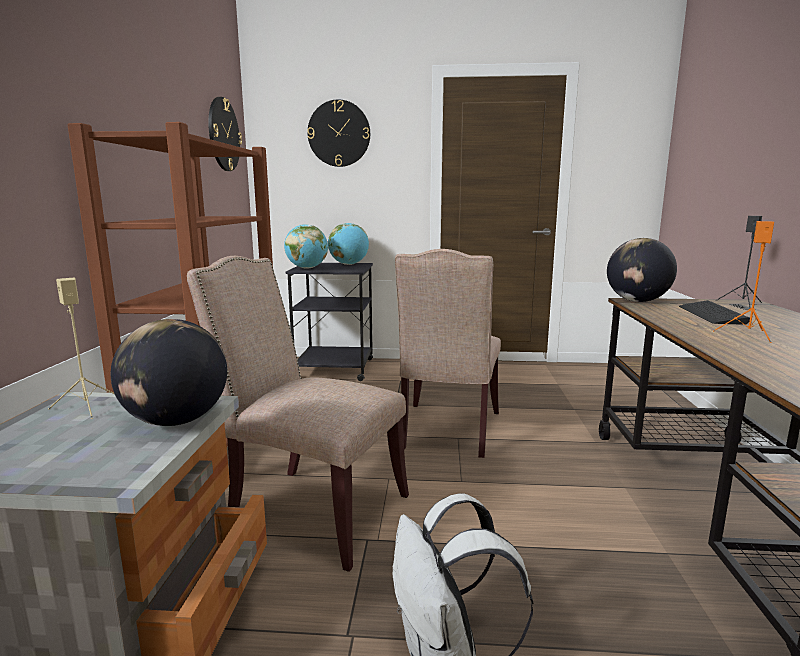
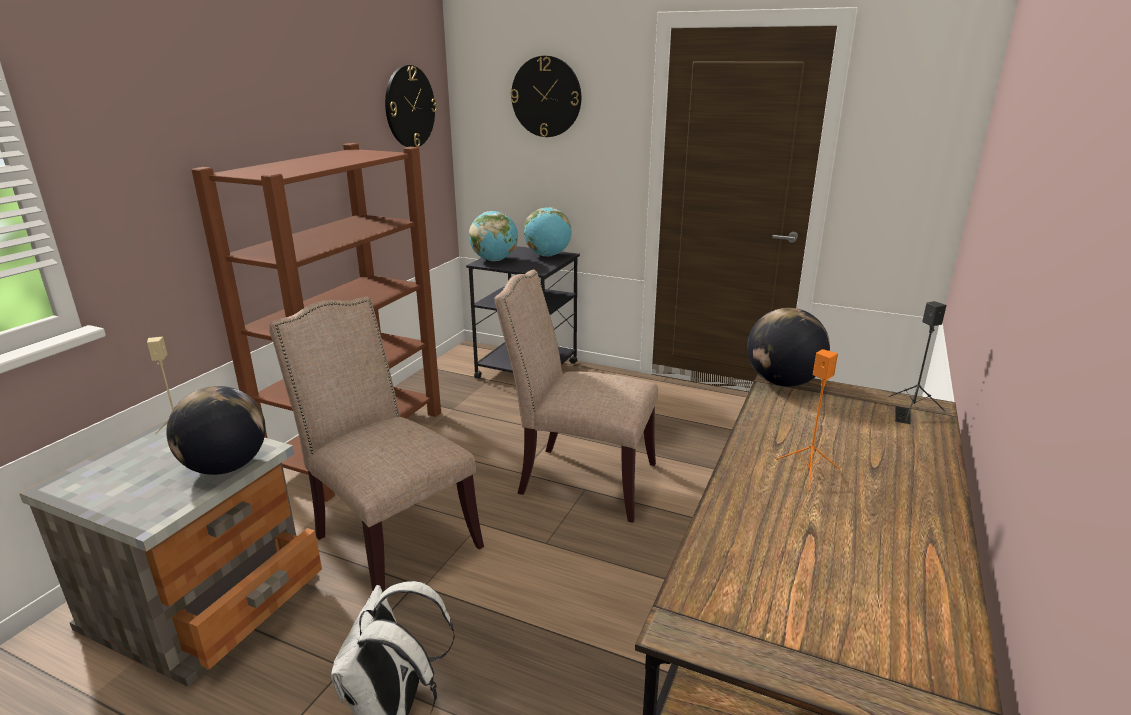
camera: 20 degrees right, 10 degrees up
beige chair [395,249,501,458] -> beige chair turned 75 degrees clockwise [495,270,658,523]
keyboard [679,300,750,325] -> none

